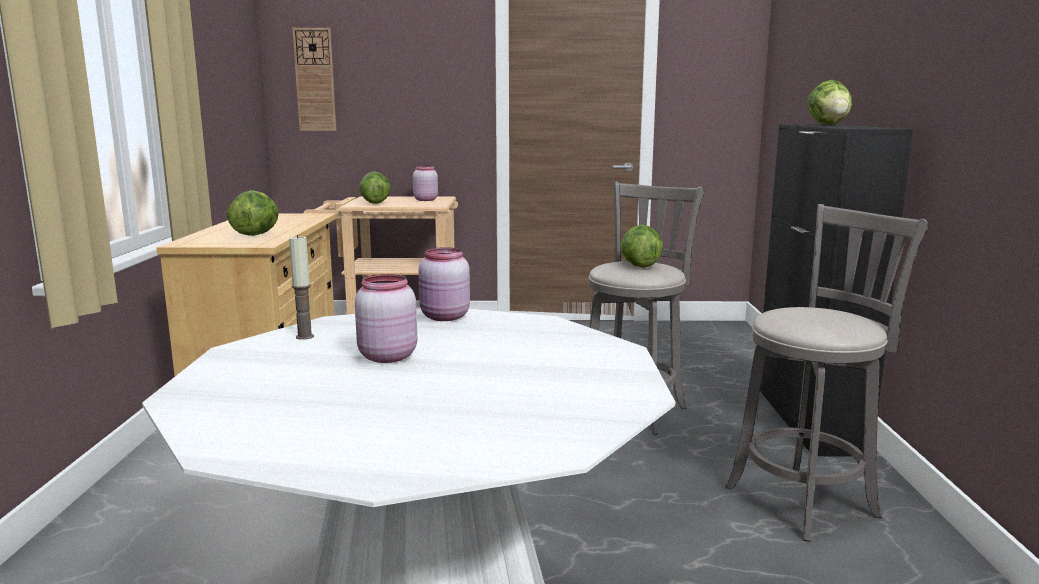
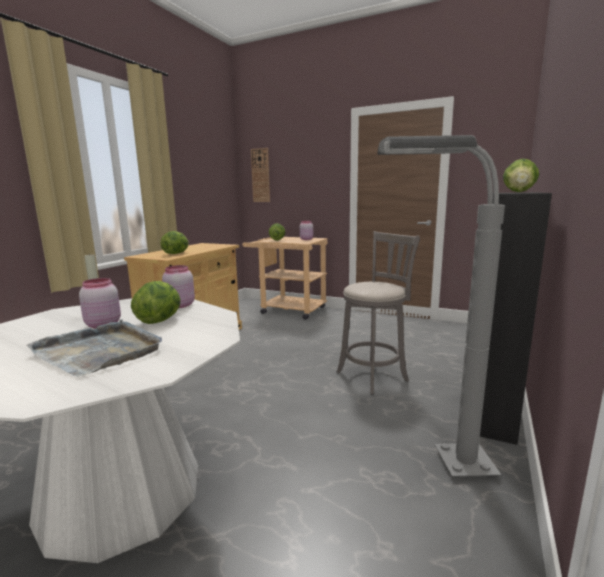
camera: 25 degrees right, 0 degrees up
lettuce [620,225,663,267] -> lettuce moved to [131,281,181,324]
grey stool [725,204,928,542] -> grey floor lamp [377,135,505,477]
none -> grey tray [26,319,162,377]

